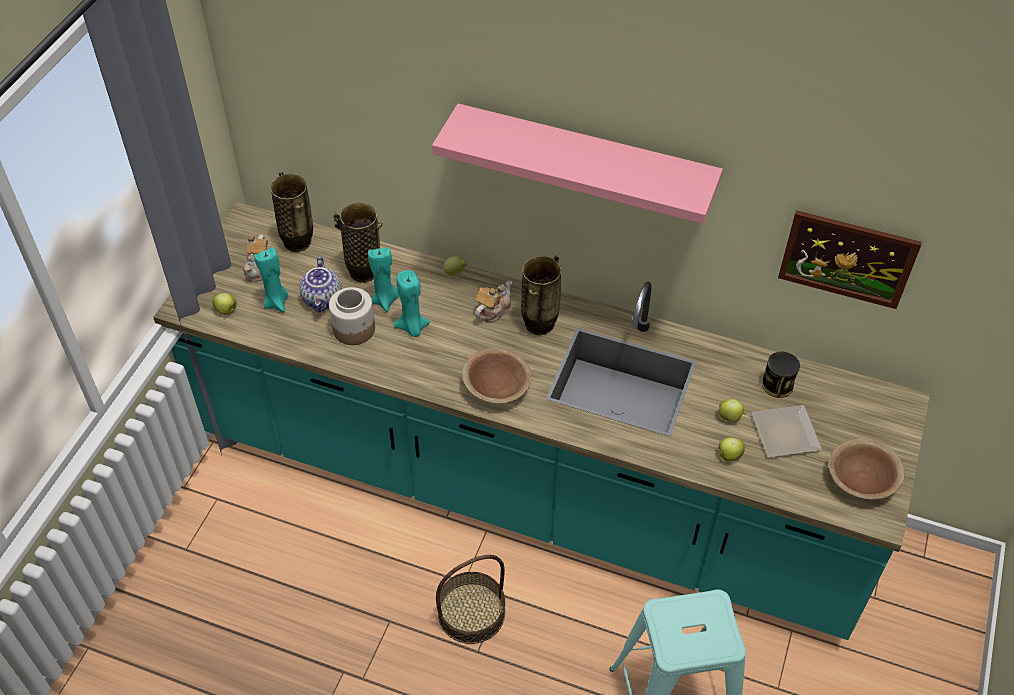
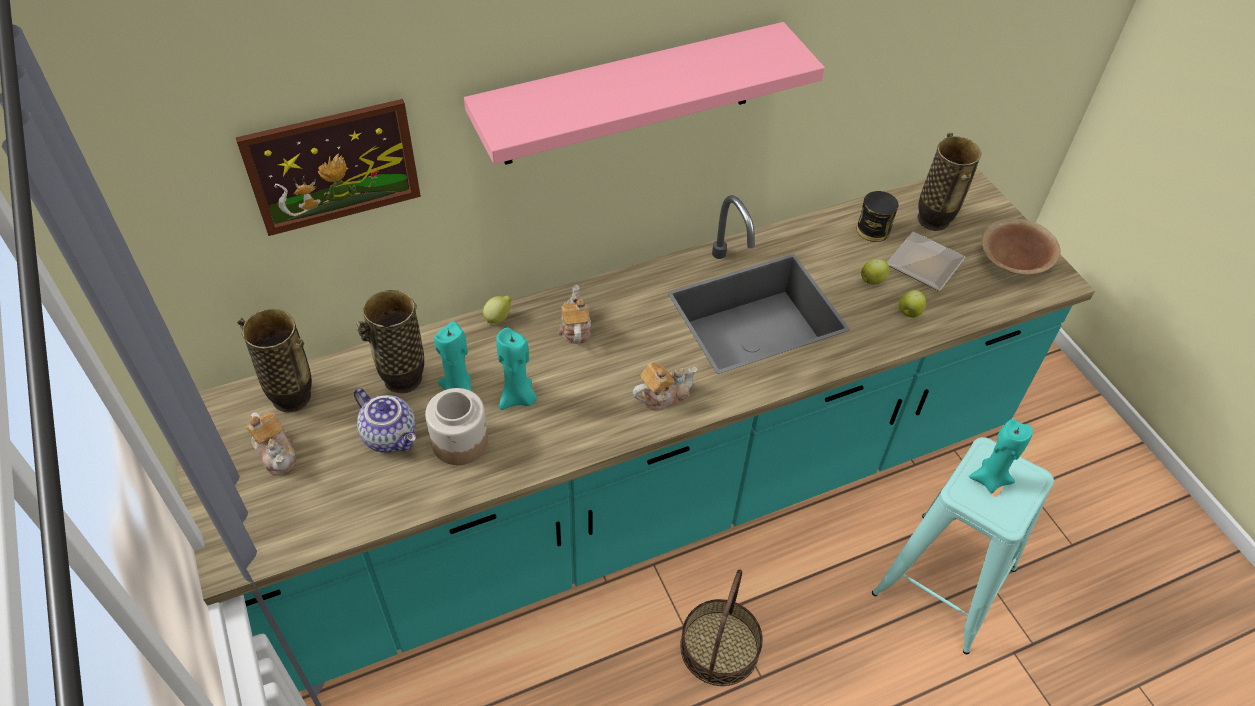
camera: 45 degrees left, 0 degrees up
apple [212,293,237,315] -> none
turquoise candle [254,247,289,312] -> turquoise candle moved to [969,419,1033,493]
brown bowl [462,348,531,404] -> teapot [632,362,697,411]
vase [521,255,562,335] -> vase moved to [917,133,981,231]
picture [778,210,922,309] -> picture moved to [235,99,421,236]

